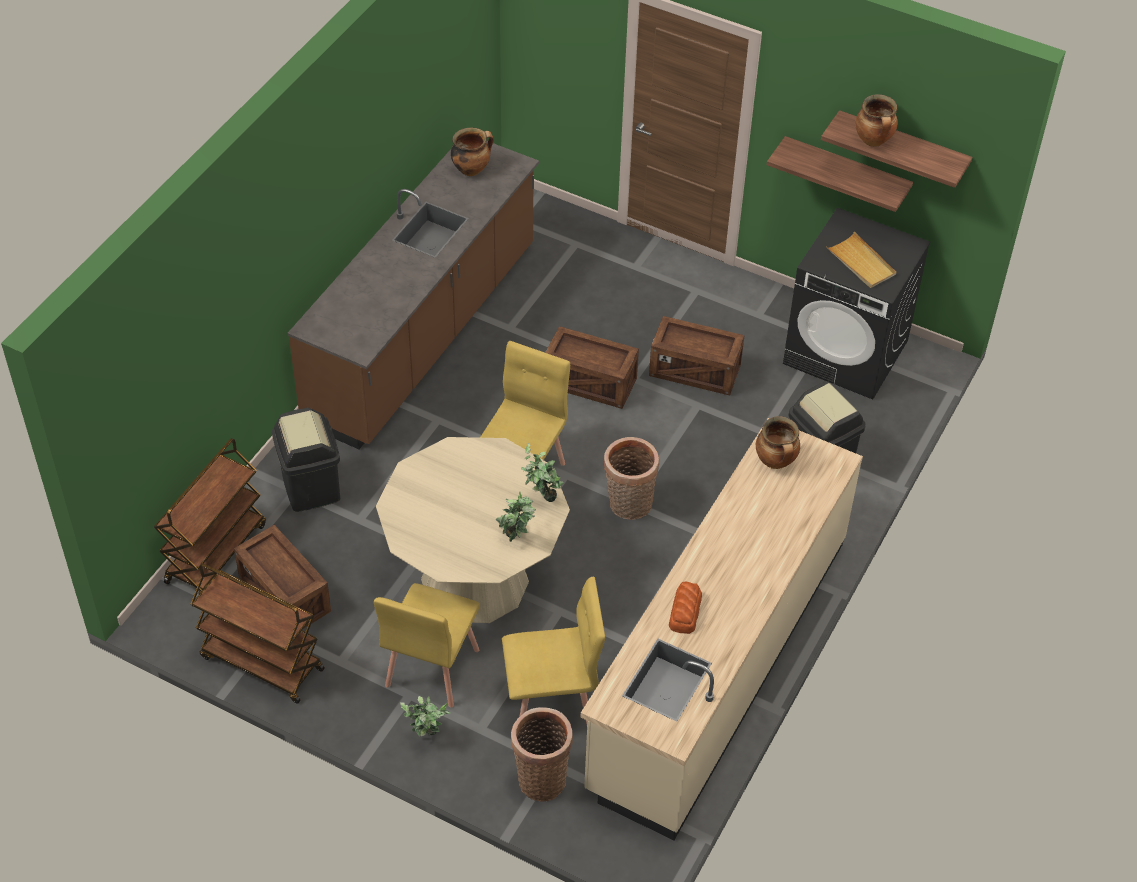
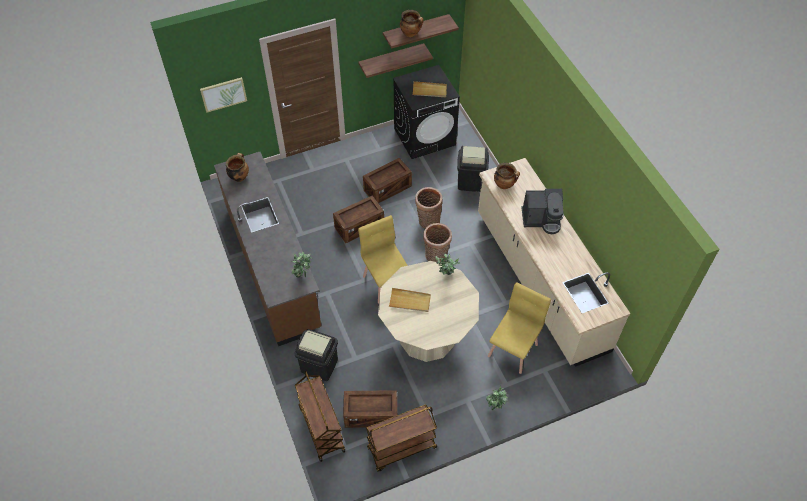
camera: 50 degrees left, 5 degrees up
yellow chair [374,583,480,708] -> none
potted plant [496,492,536,542] -> potted plant moved to [291,252,312,277]
basket [511,707,573,801] -> basket moved to [415,187,443,229]
bread [669,581,702,634] -> none
none -> picture [200,77,247,113]
none -> beige tray [389,288,431,312]
none -> coffee machine [521,189,564,234]

